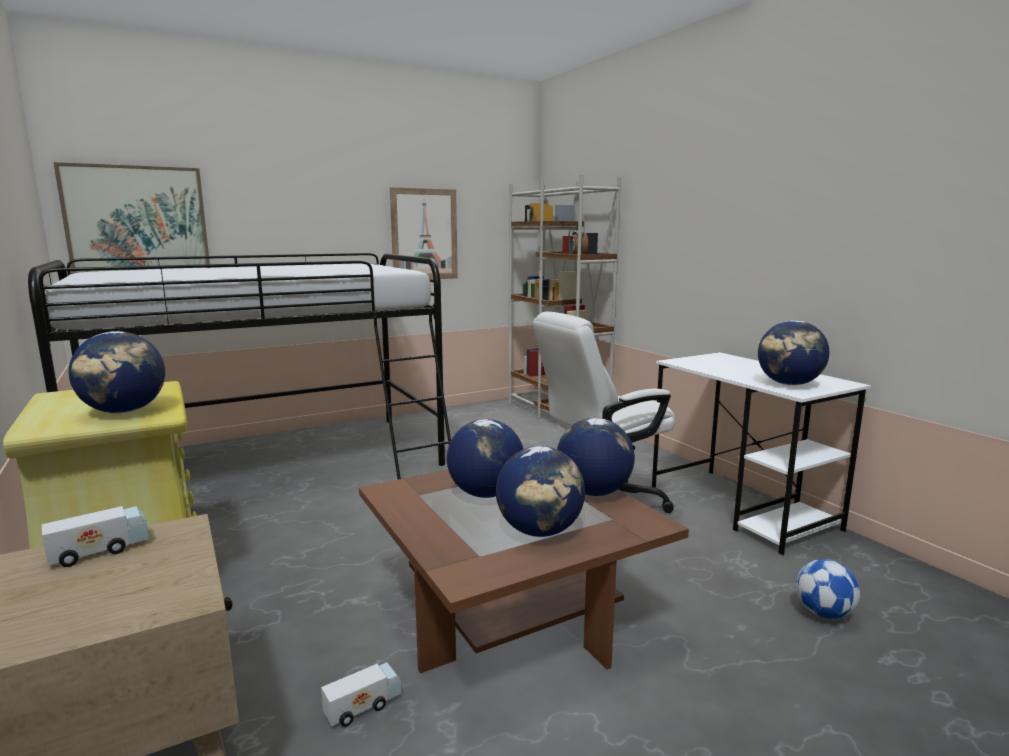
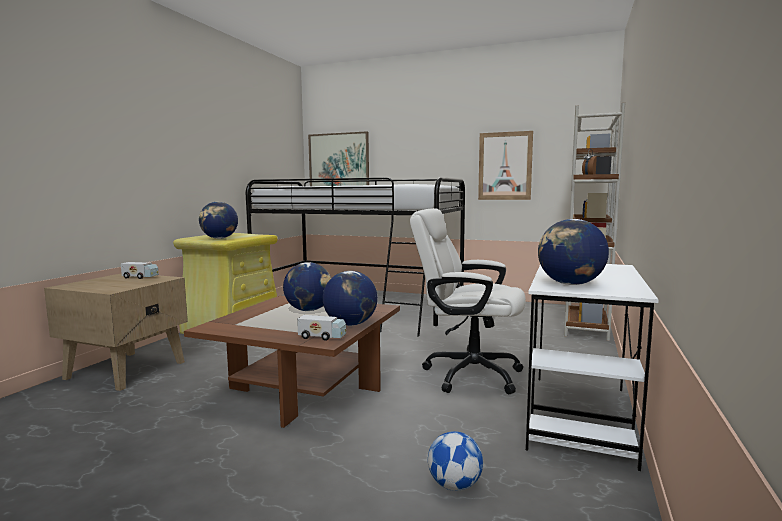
camera: 50 degrees right, 5 degrees down
toy truck [321,662,402,727] -> toy truck moved to [297,315,346,341]
globe [496,446,585,537] -> none

